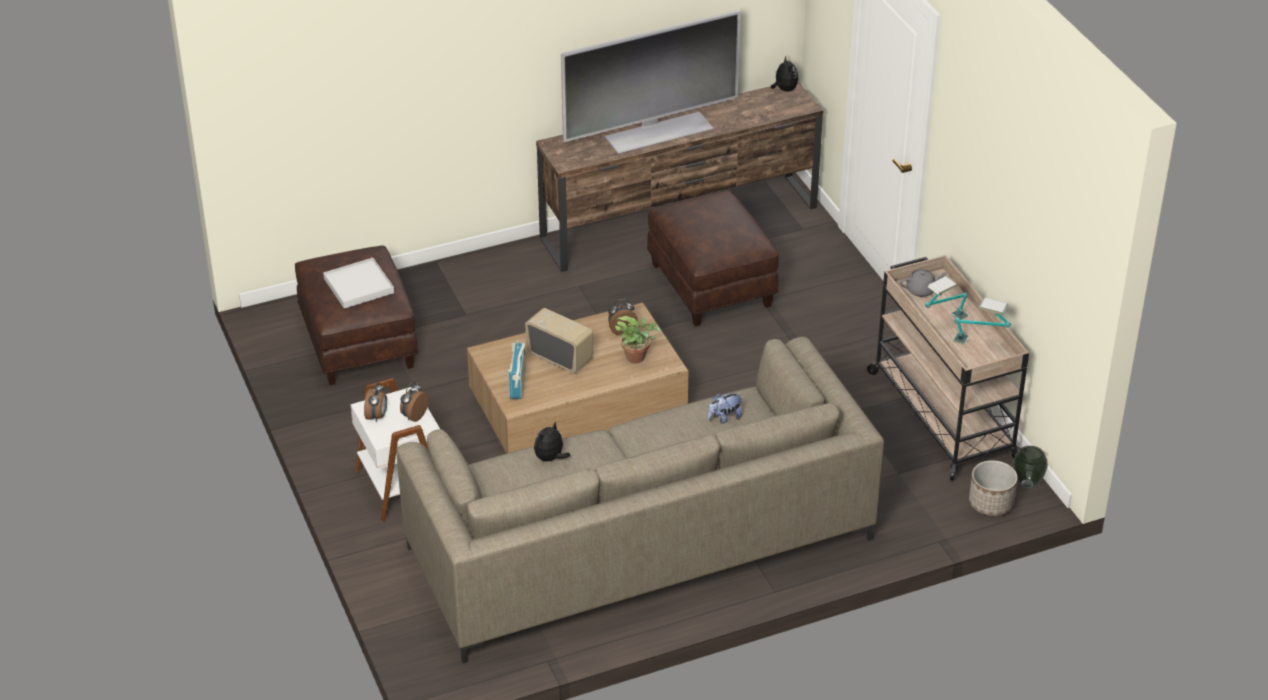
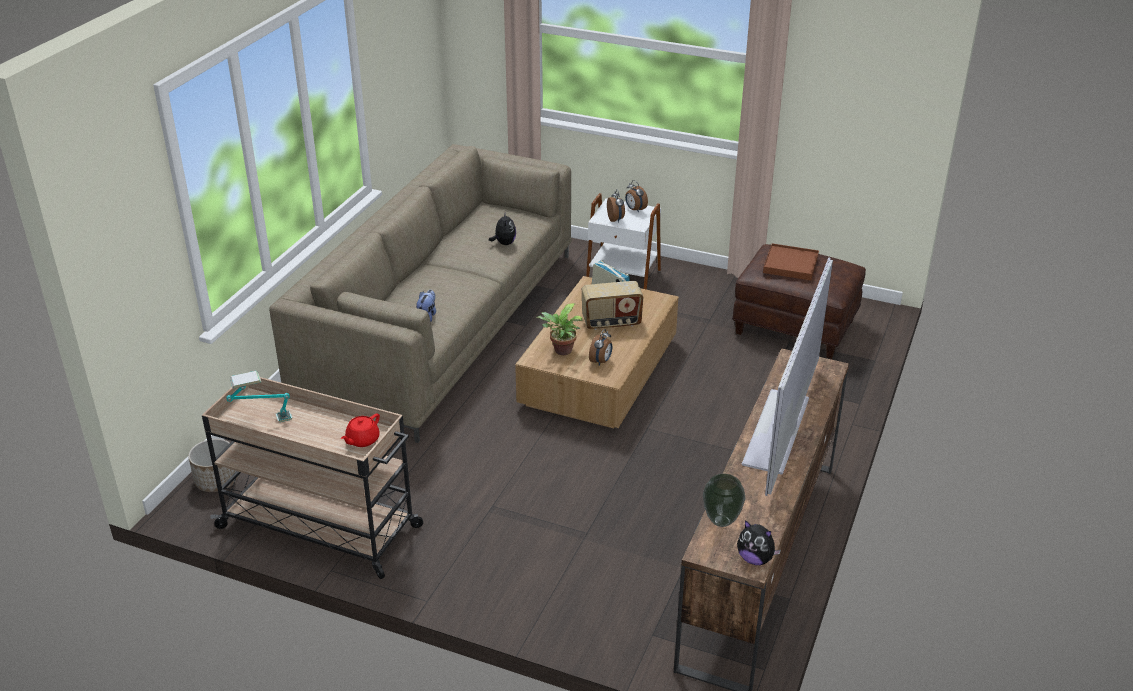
camera: 135 degrees right, 5 degrees down
white tray [323,258,394,309] -> brown tray [763,243,819,280]
brown ottoman [647,191,779,327] -> none
grey teapot [900,269,947,297] -> red teapot [341,413,380,447]
table lamp [925,276,968,320] -> none
vase [1013,446,1048,489] -> vase moved to [703,474,745,527]

